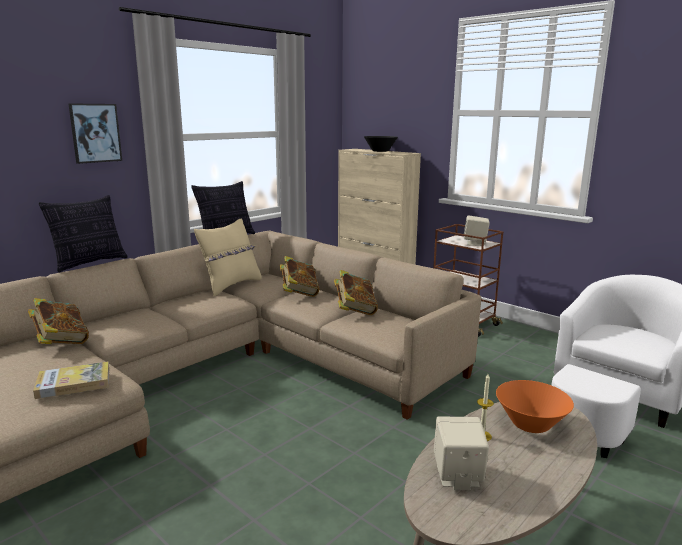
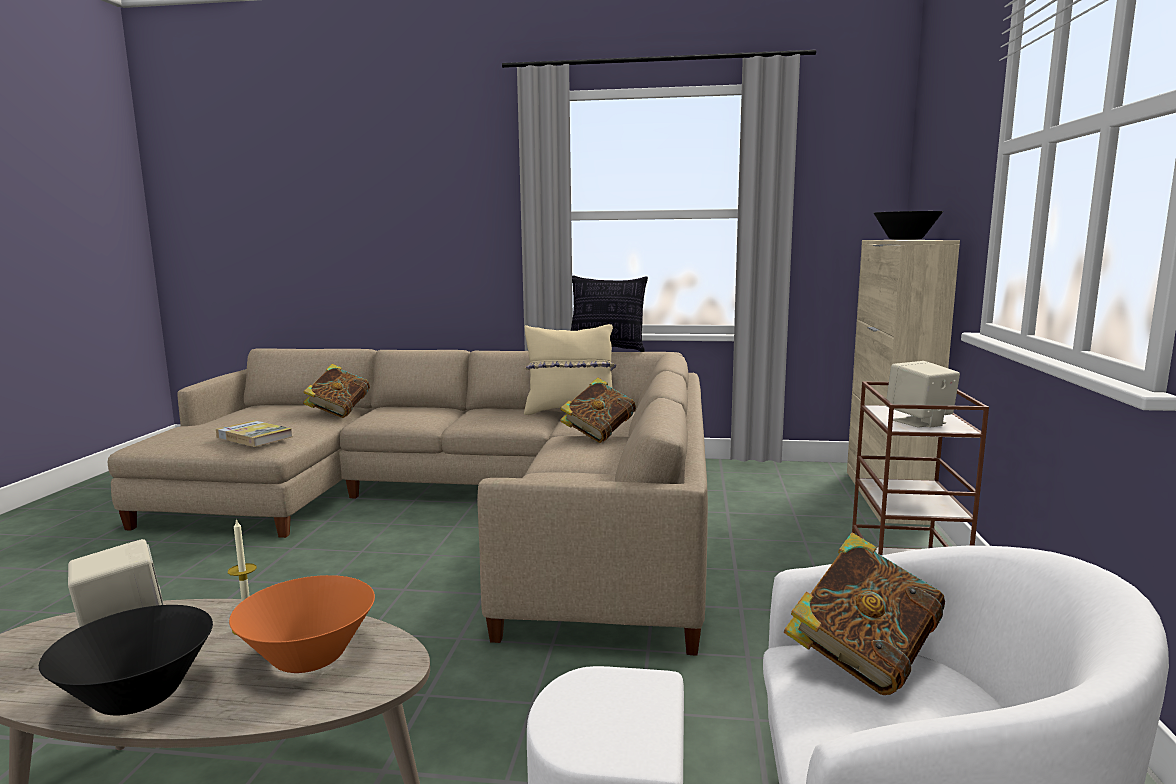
camera: 55 degrees right, 5 degrees down
pillow [39,195,128,273] -> none
picture [68,103,122,164] -> none
book [334,270,378,315] -> book moved to [784,533,945,695]
none -> black bowl [39,605,213,716]

